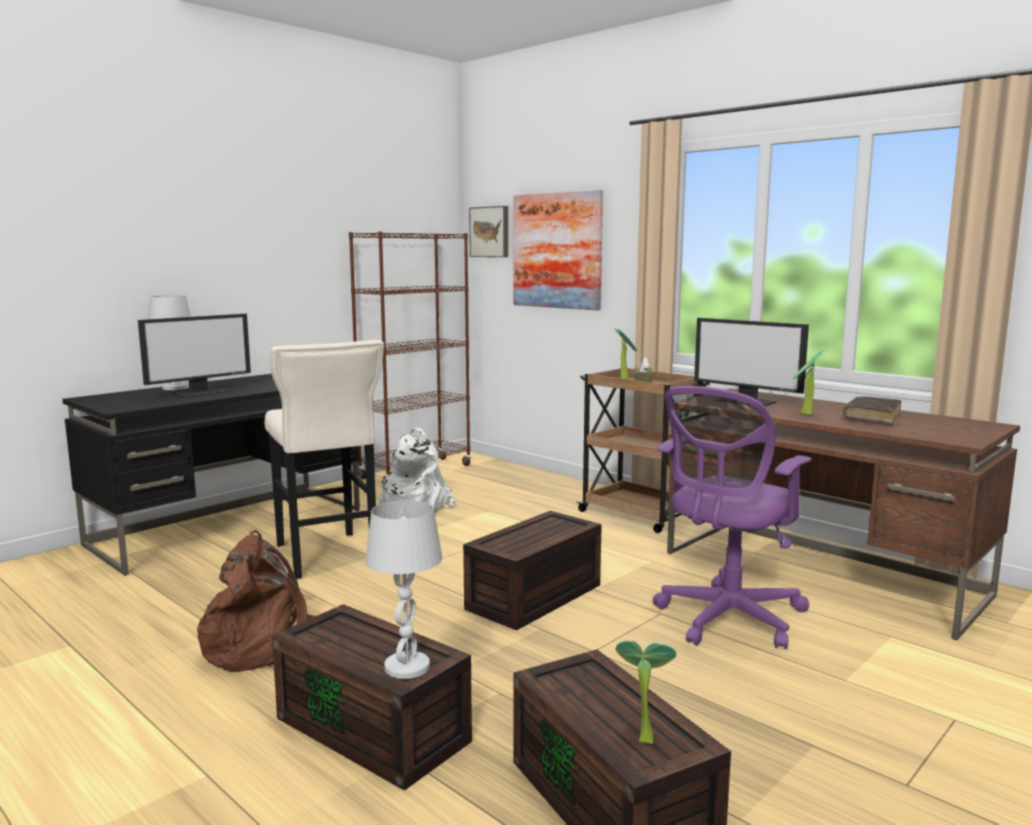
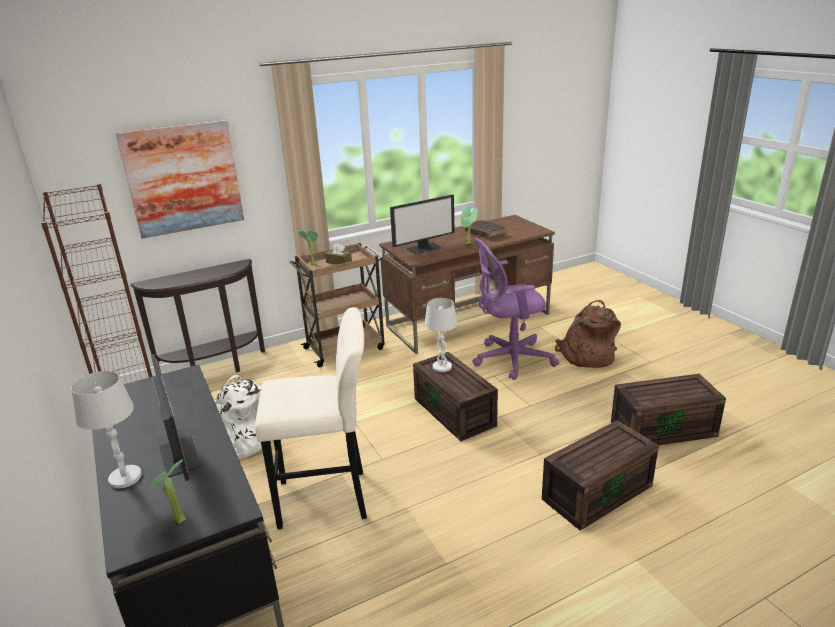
camera: 70 degrees left, 15 degrees up
brown backpack [197,530,315,672] -> brown backpack moved to [555,300,621,368]
white table lamp [365,500,442,679] -> white table lamp moved to [425,298,458,372]
picture [469,206,508,257] -> none
potted plant [616,641,676,744] -> potted plant moved to [147,459,186,524]
purple office chair [652,386,812,649] -> purple office chair turned 105 degrees clockwise [472,238,559,380]
none -> brown console table [130,259,265,373]

